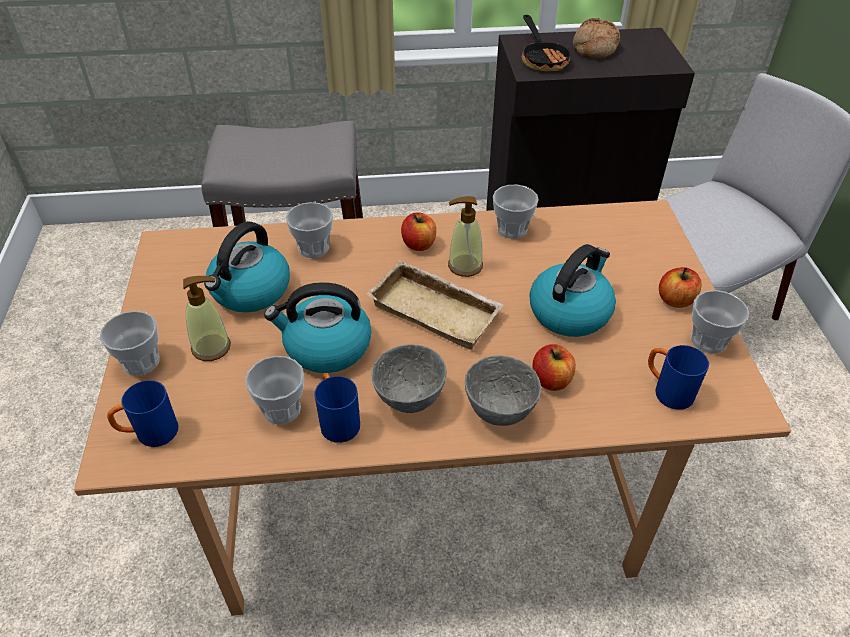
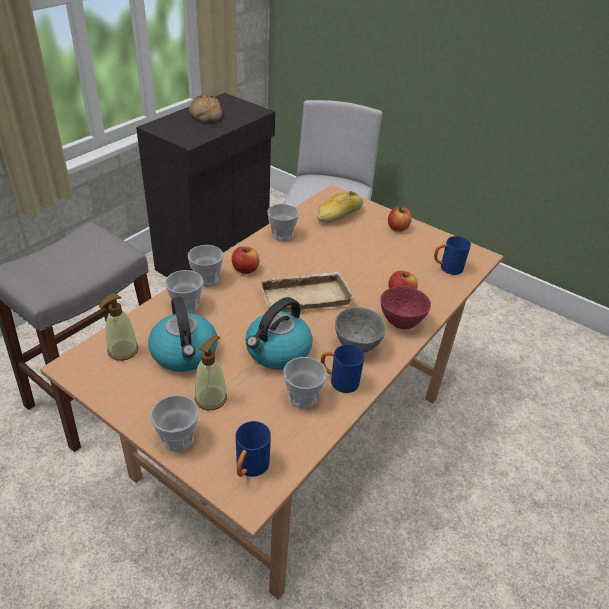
camera: 50 degrees left, 5 degrees down
soap dispenser [448,196,483,277] -> soap dispenser moved to [98,293,139,361]
grey bowl [465,356,541,426] -> red bowl [381,286,431,329]
frying pan [522,15,573,71] -> none
kettle [530,244,616,337] -> none
cup [691,290,749,354] -> cup moved to [188,245,224,287]
none -> bread [317,191,363,223]

